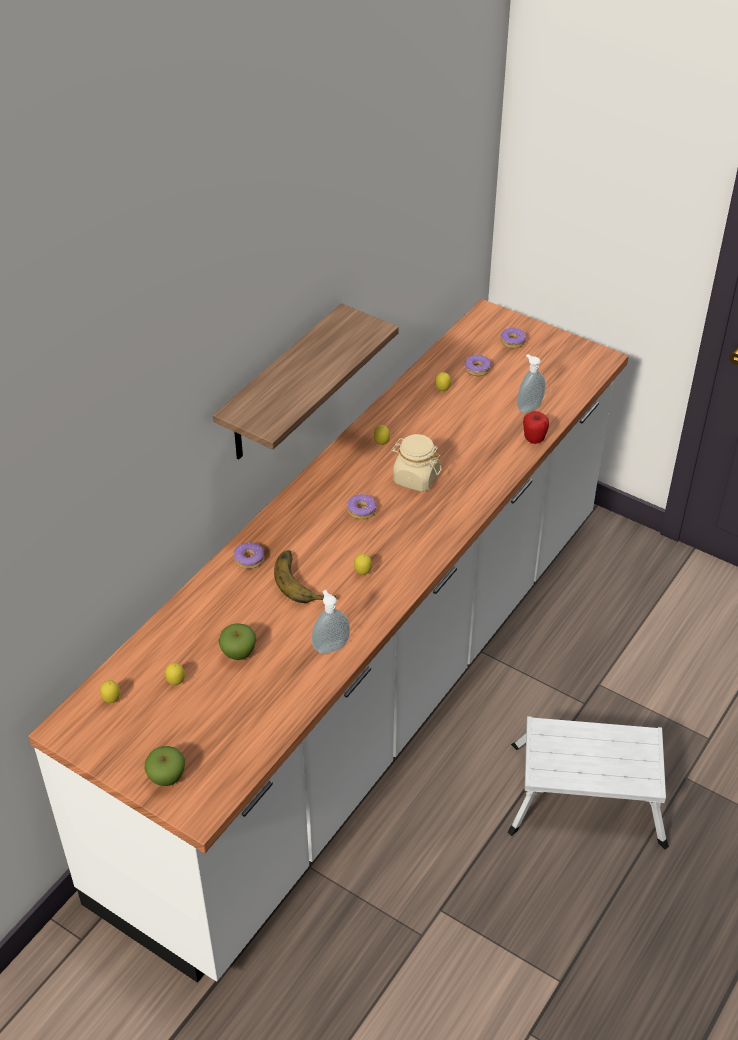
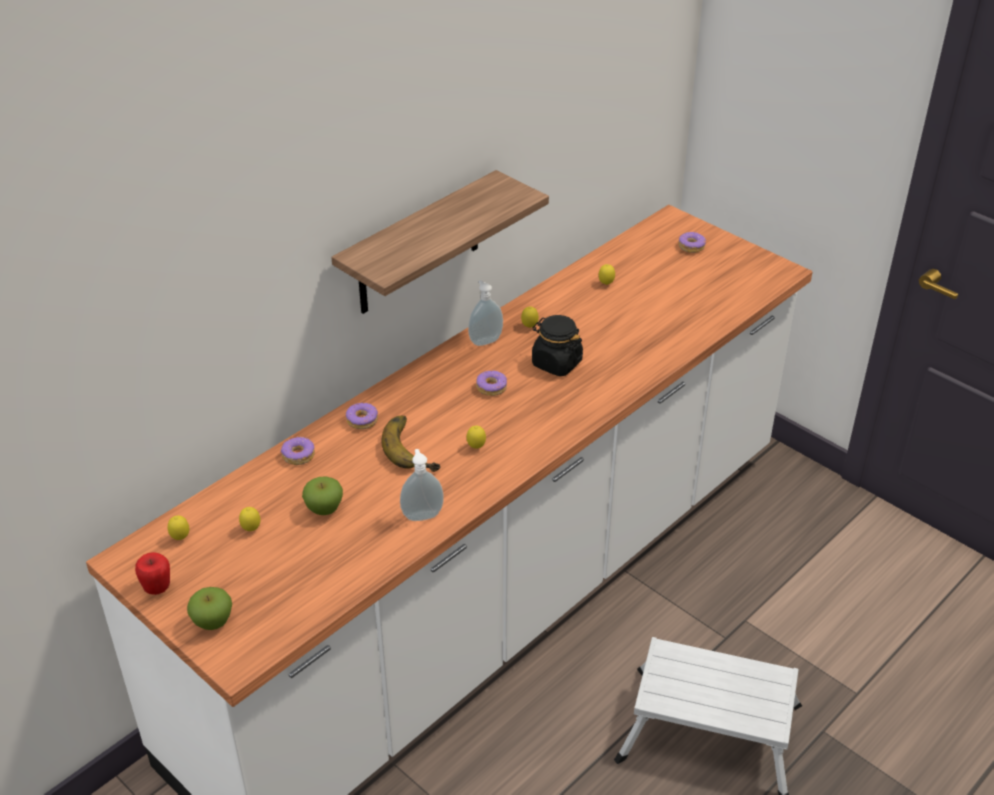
camera: 10 degrees right, 5 degrees down
beige jar [392,434,442,492] -> black jar [532,315,583,376]
donut [465,354,491,376] -> donut moved to [281,436,315,465]
soap dispenser [517,354,545,413] -> soap dispenser moved to [468,280,503,346]
apple [523,411,549,444] -> apple moved to [135,552,170,595]

